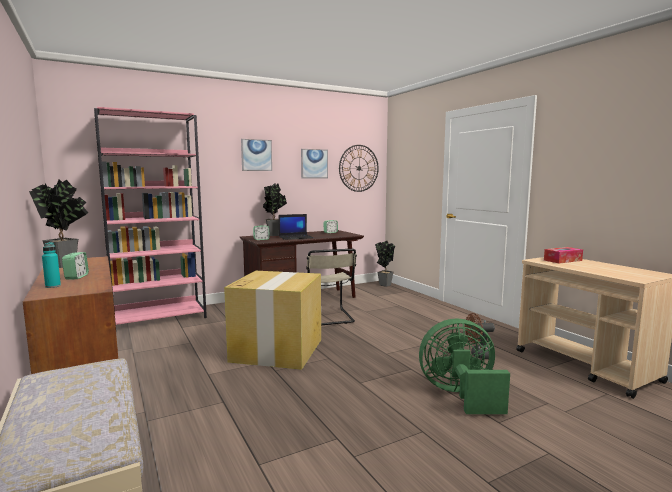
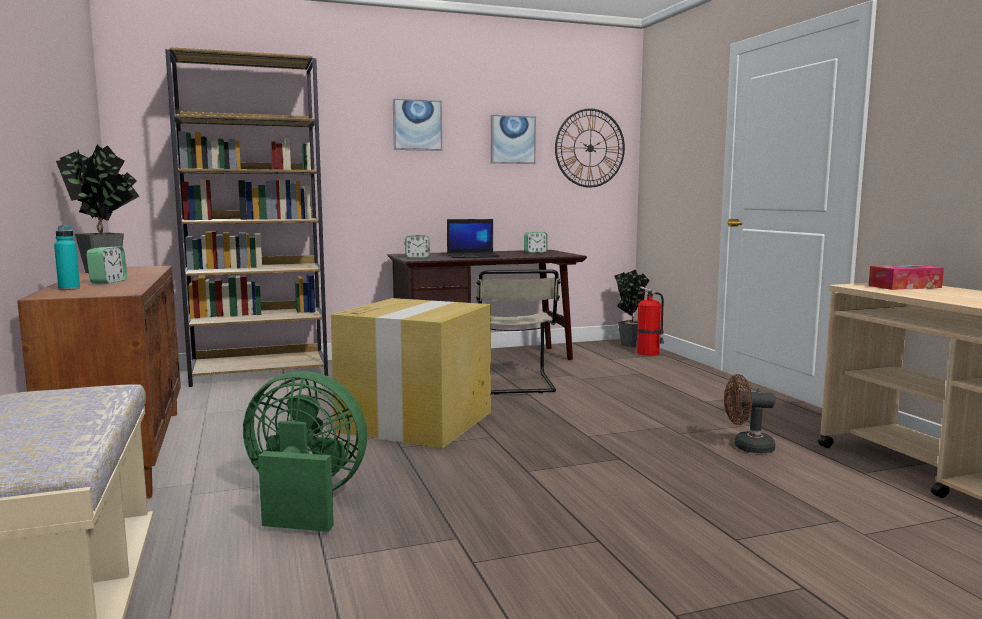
camera: 10 degrees right, 0 degrees up
pink bookcase [94,107,207,325] -> brown bookcase [165,47,328,387]
potted plant [263,183,287,236] -> none
green fan [419,318,510,414] -> green fan moved to [243,371,367,532]
none -> fire extinguisher [637,286,664,356]

